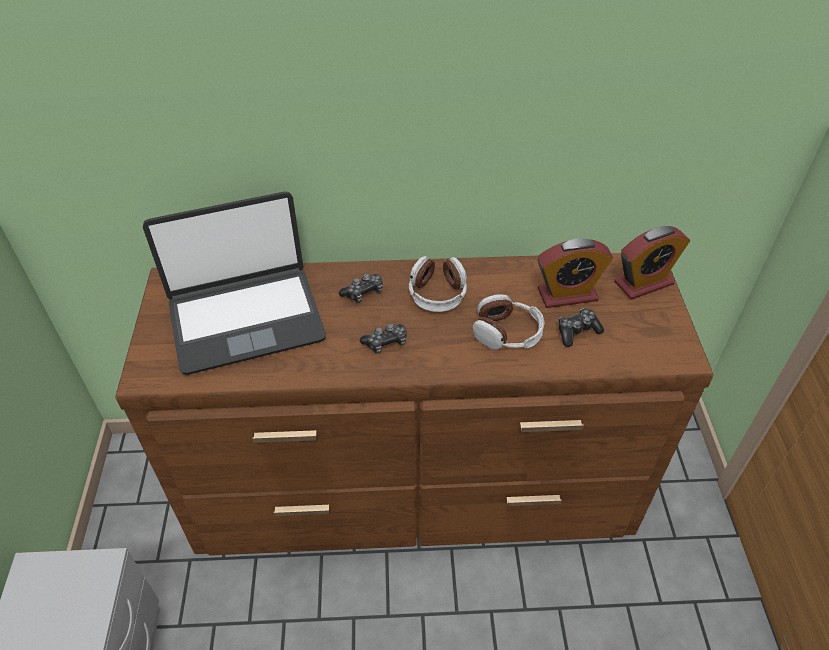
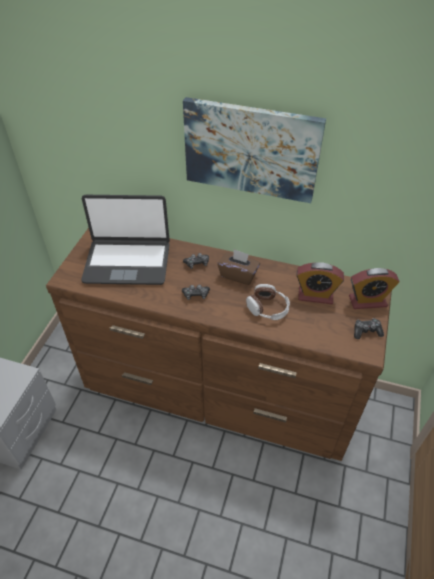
camera: 20 degrees right, 0 degrees up
headphones [409,256,467,312] -> brown tissue box [217,249,260,285]
game controller [559,308,604,347] -> game controller moved to [354,318,384,339]
none -> picture [183,97,326,203]

